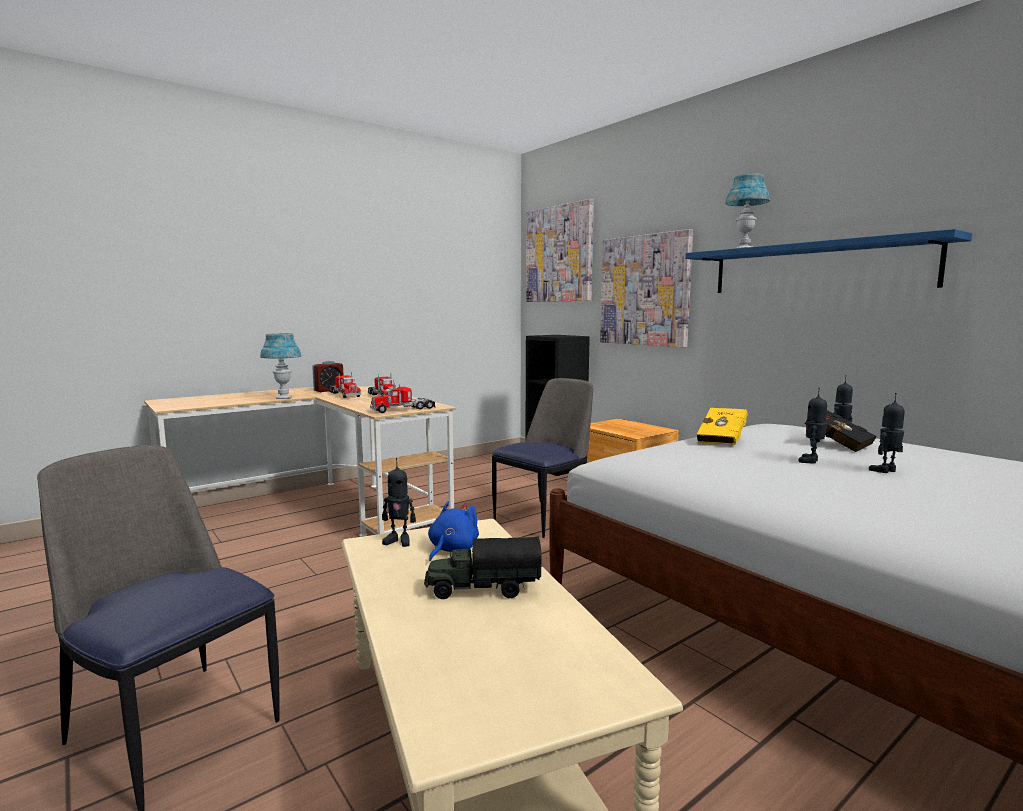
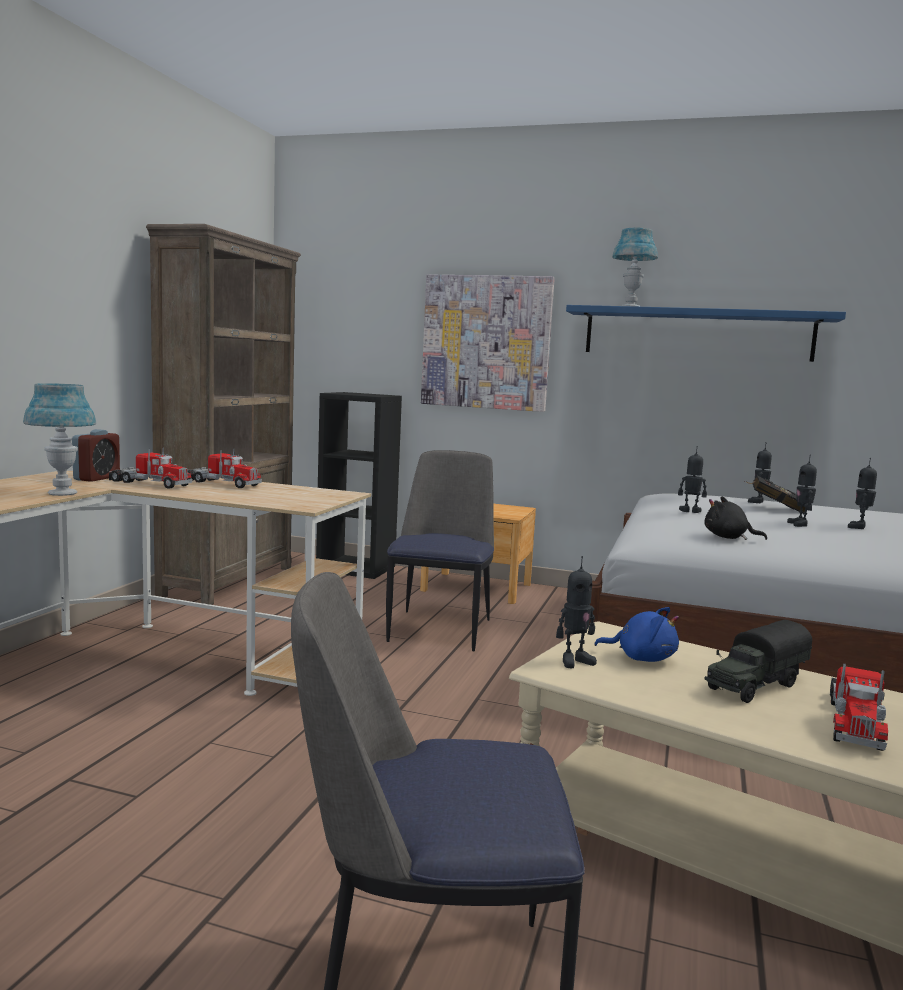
camera: 35 degrees left, 0 degrees up
toy truck [370,383,435,413] -> toy truck moved to [830,664,888,751]
blue plush toy [428,501,479,561] -> blue plush toy turned 120 degrees clockwise [594,607,679,662]
picture [526,199,594,302] -> none
yellow book [697,408,748,445] -> toy robot [678,446,707,513]
none -> brown bookcase [146,224,301,605]
none -> black plush toy [704,497,767,540]

